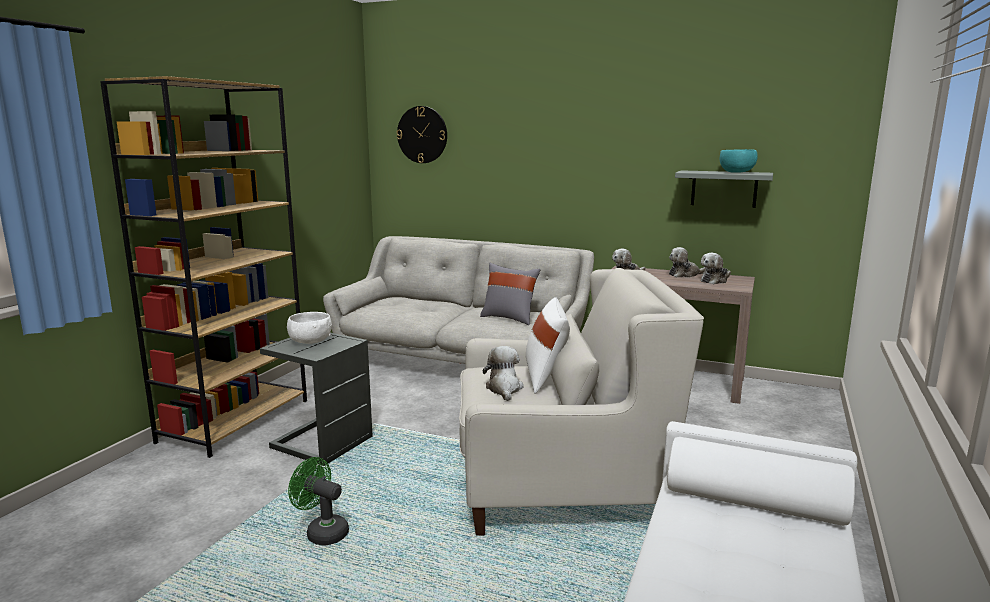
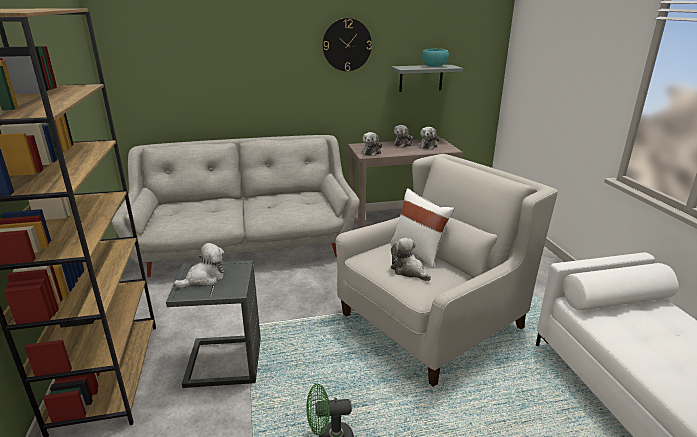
camera: 35 degrees left, 10 degrees up
white bowl [287,312,332,344] -> plush toy [174,243,225,288]
wall clock [396,106,447,163] -> wall clock moved to [323,18,372,71]
grey pillow [480,263,540,325] -> none

